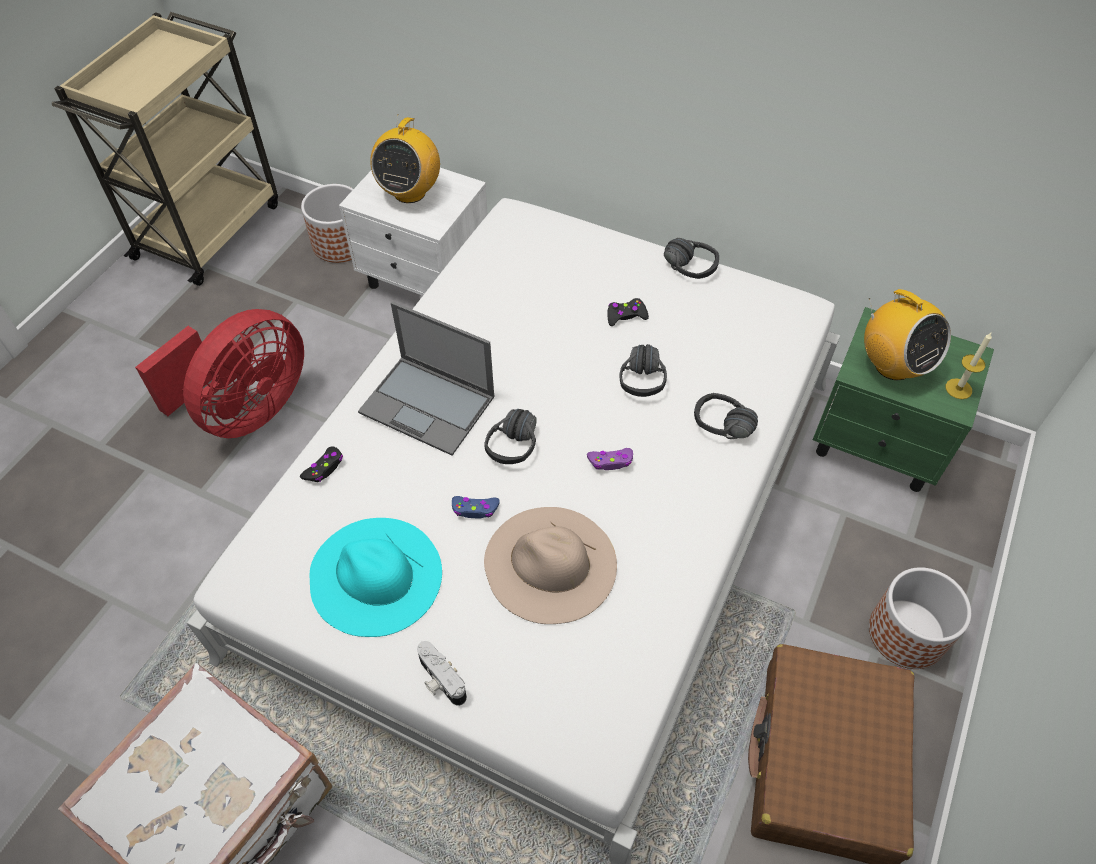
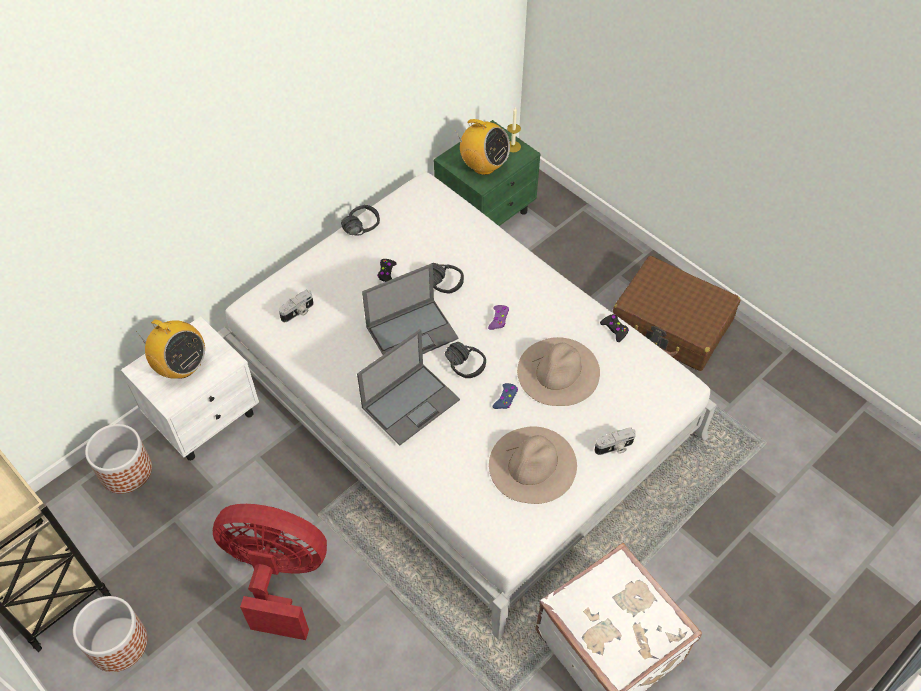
camera: 70 degrees left, 0 degrees up
red fan [135,309,304,438] -> red fan turned 45 degrees counterclockwise [213,504,327,640]
black game controller [300,447,343,482] -> black game controller moved to [600,314,629,342]
turquoise hat [310,518,442,637] -> beige hat [489,426,577,504]
black headphones [694,393,758,439] -> none
radio [864,289,951,380] -> radio turned 45 degrees clockwise [455,119,510,175]
planter [869,567,971,669] -> planter moved to [73,596,147,672]
none -> camera [279,290,314,322]
none -> laptop [362,263,459,355]

